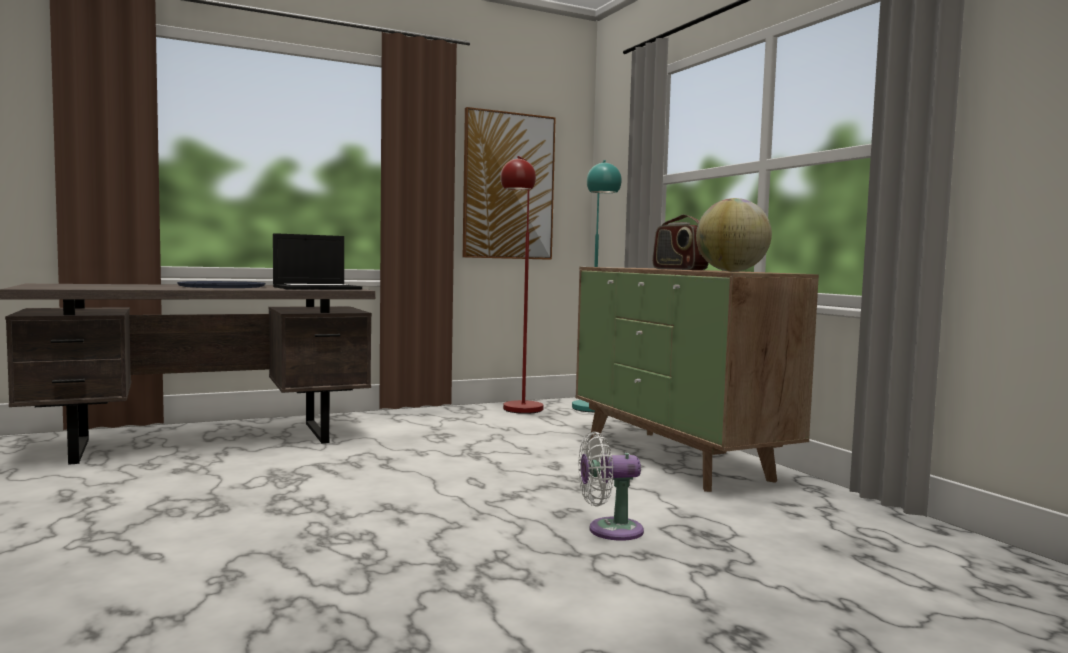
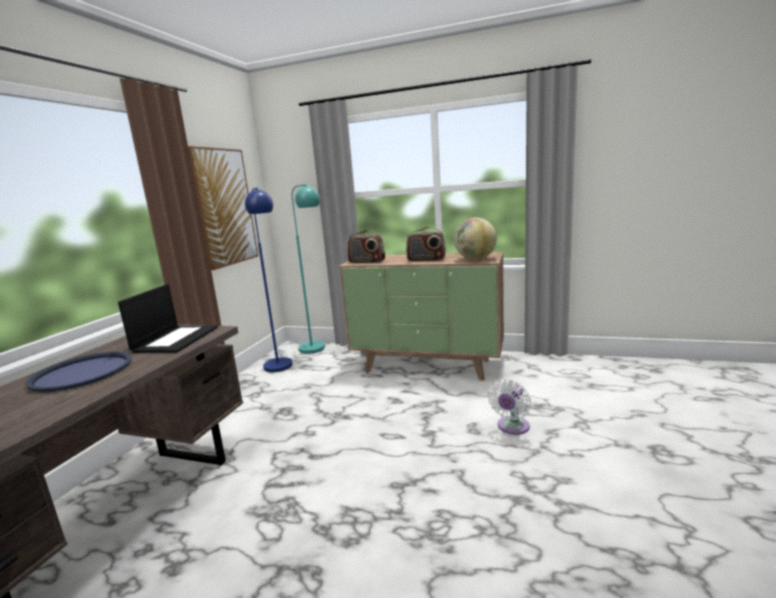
camera: 45 degrees left, 10 degrees up
red floor lamp [500,156,544,414] -> blue floor lamp [245,188,293,372]
none -> radio [348,230,385,263]

